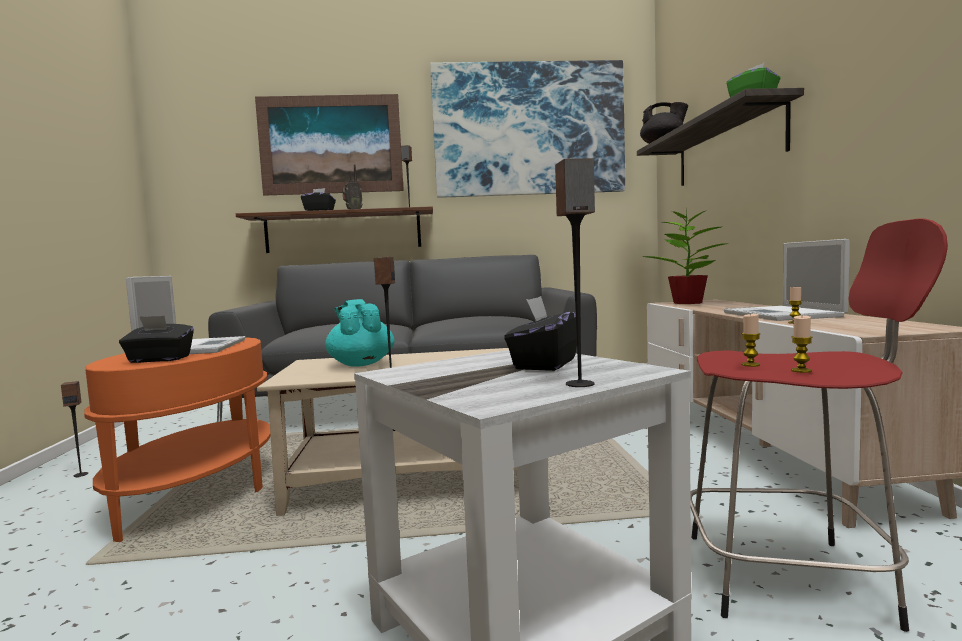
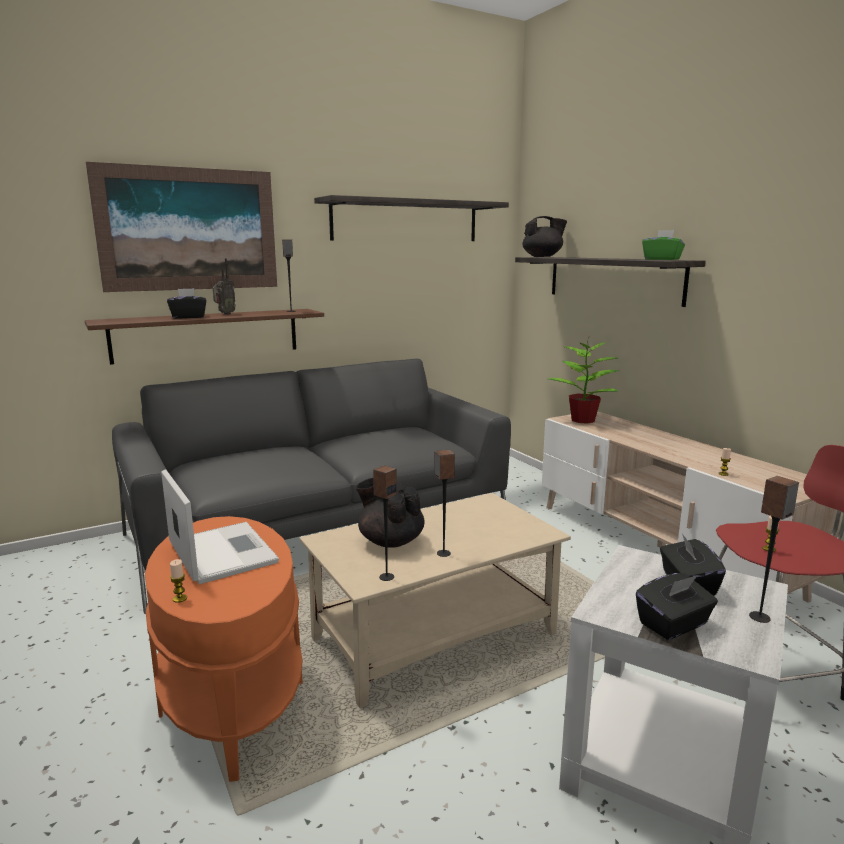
camera: 25 degrees left, 10 degrees up
speaker [61,381,88,477] -> speaker moved to [373,465,397,581]
black tissue box [119,316,194,363] -> black tissue box moved to [636,573,718,640]
turquoise teapot [325,299,395,367] -> black teapot [356,478,424,548]
picture [430,60,625,198] -> shelf [314,195,509,241]
laptop [724,239,850,321] -> none
candle [791,315,813,373] -> candle moved to [170,559,187,603]

